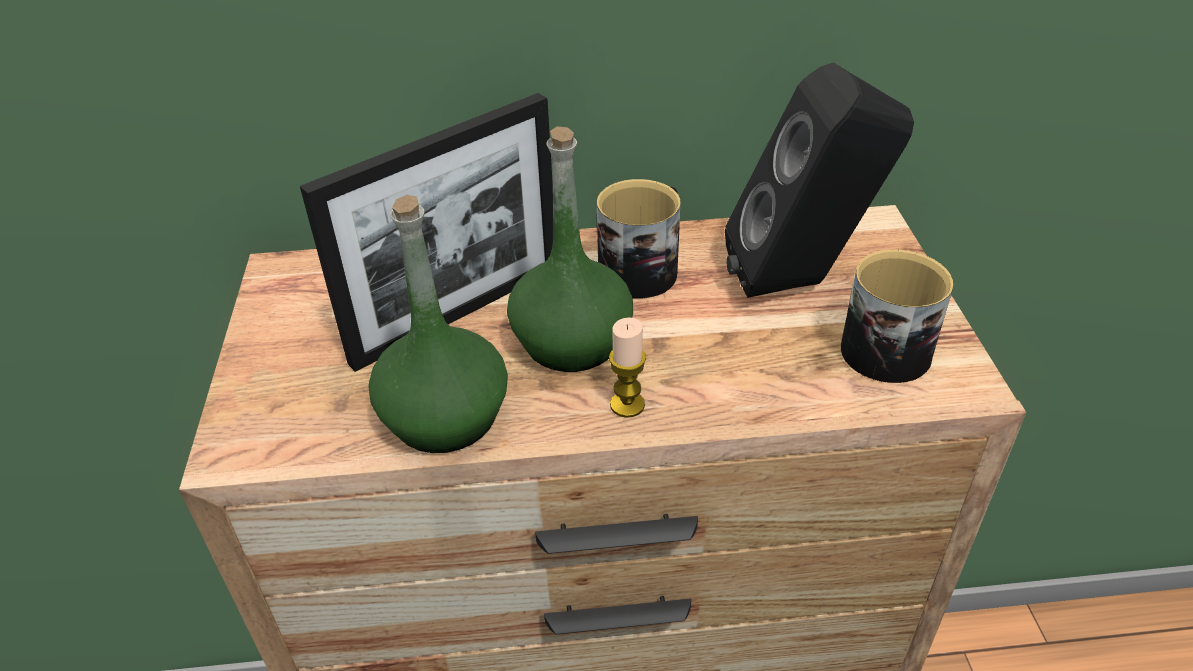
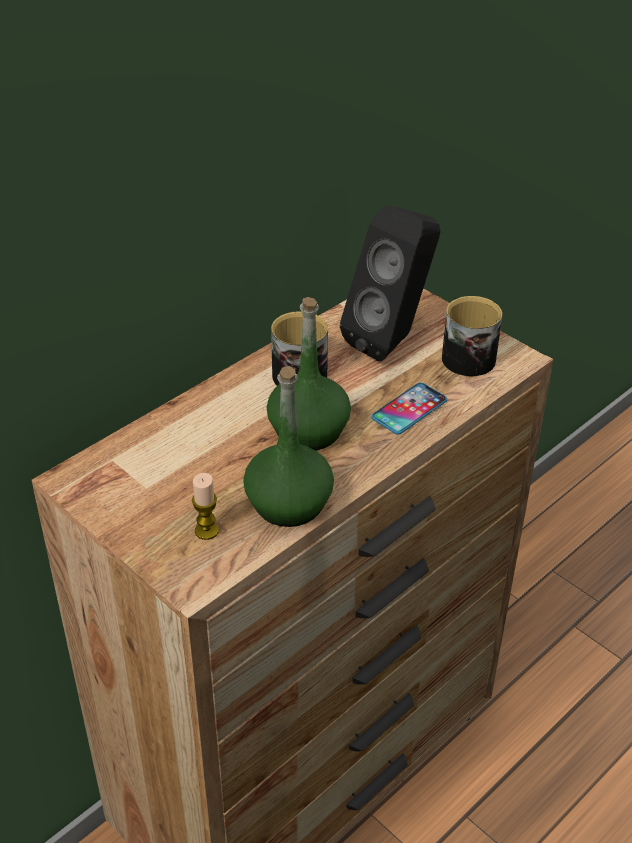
camera: 40 degrees left, 0 degrees up
picture frame [300,93,553,372] -> none
candle [609,317,646,418] -> candle moved to [192,473,219,540]
none -> phone [371,383,447,434]

